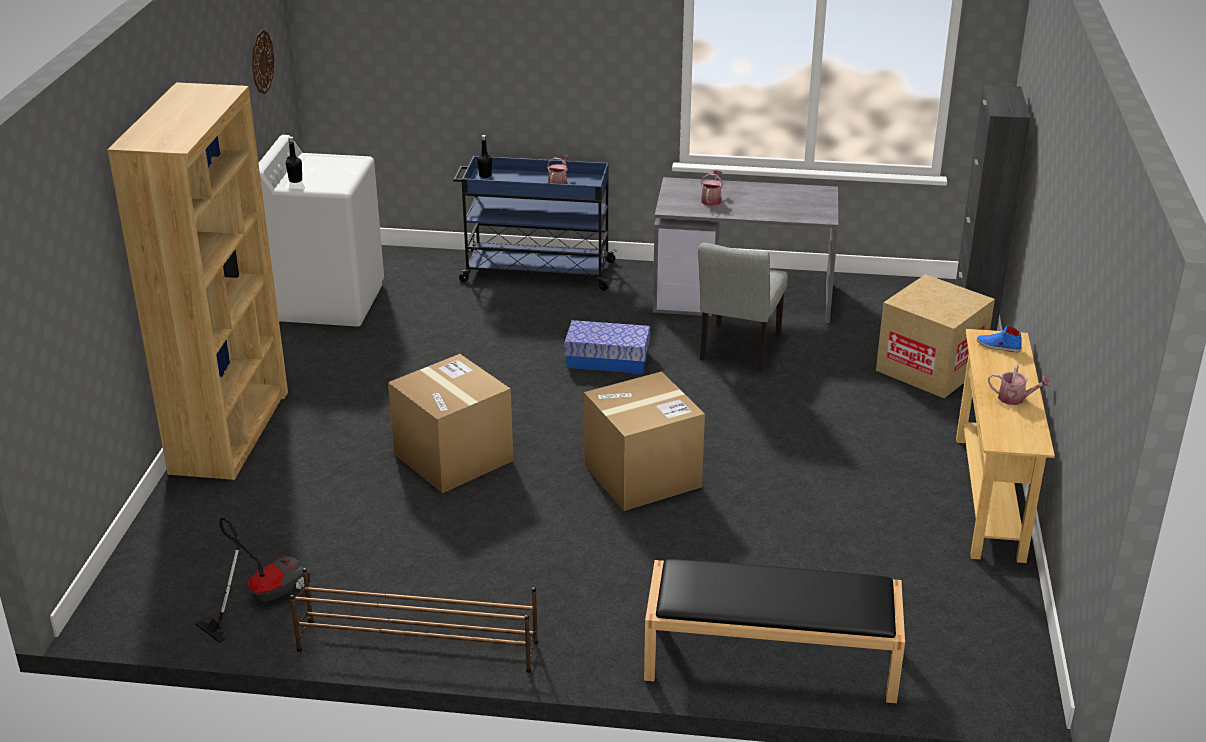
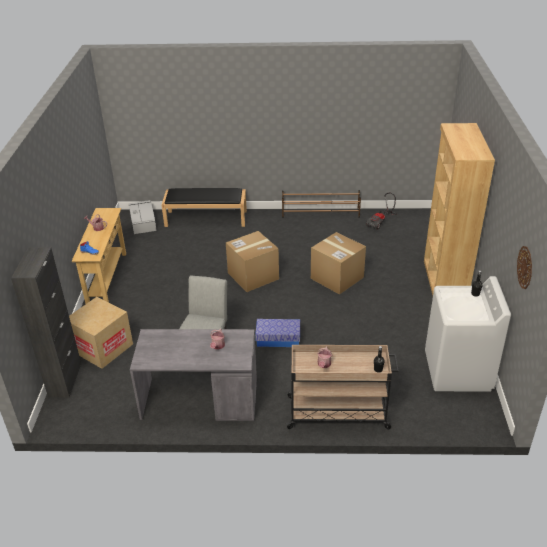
camera: 175 degrees right, 5 degrees up
blue cart [453,156,617,291] -> beige cart [286,345,399,429]
none -> grey storage box [129,200,157,234]

